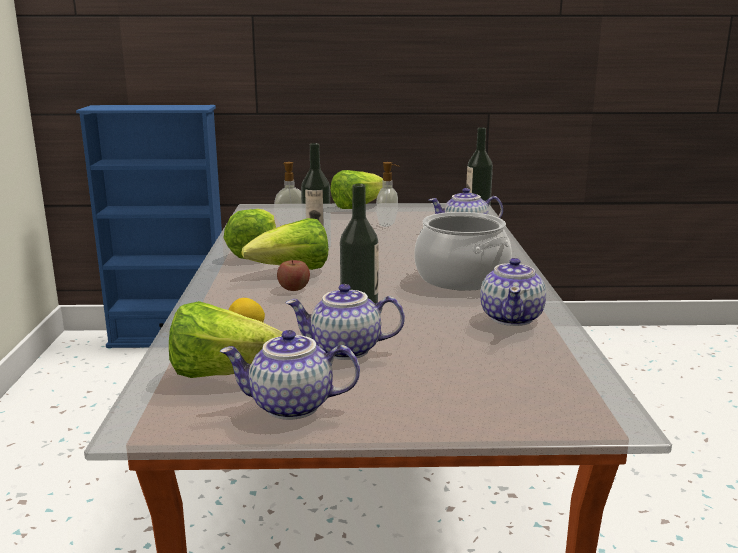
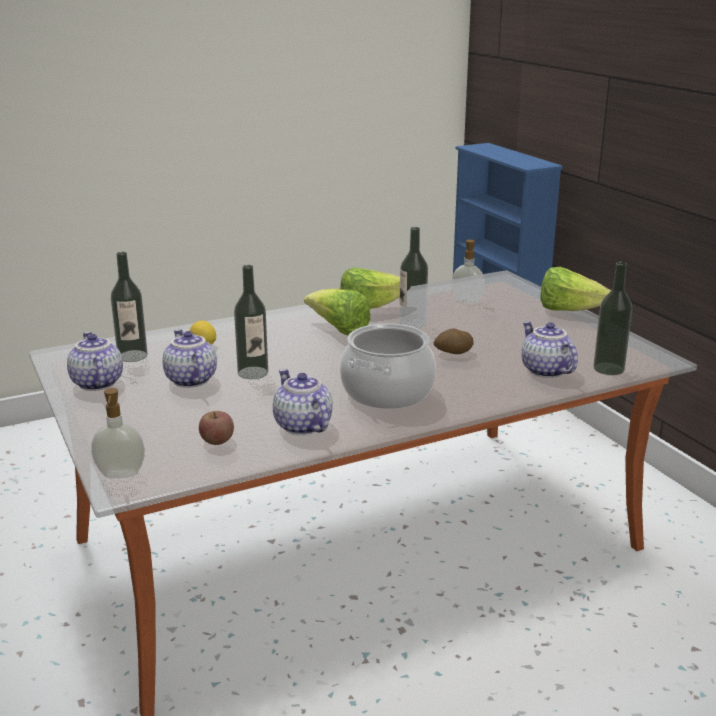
camera: 65 degrees right, 5 degrees up
lettuce [169,301,282,378] -> bottle [111,252,147,362]
apple [277,260,310,291] -> apple moved to [199,411,234,445]
soap dispenser [376,162,399,227] -> soap dispenser moved to [91,388,145,478]
teapot [480,258,546,326] -> teapot turned 75 degrees clockwise [273,369,333,435]
none -> potato [434,328,473,354]

